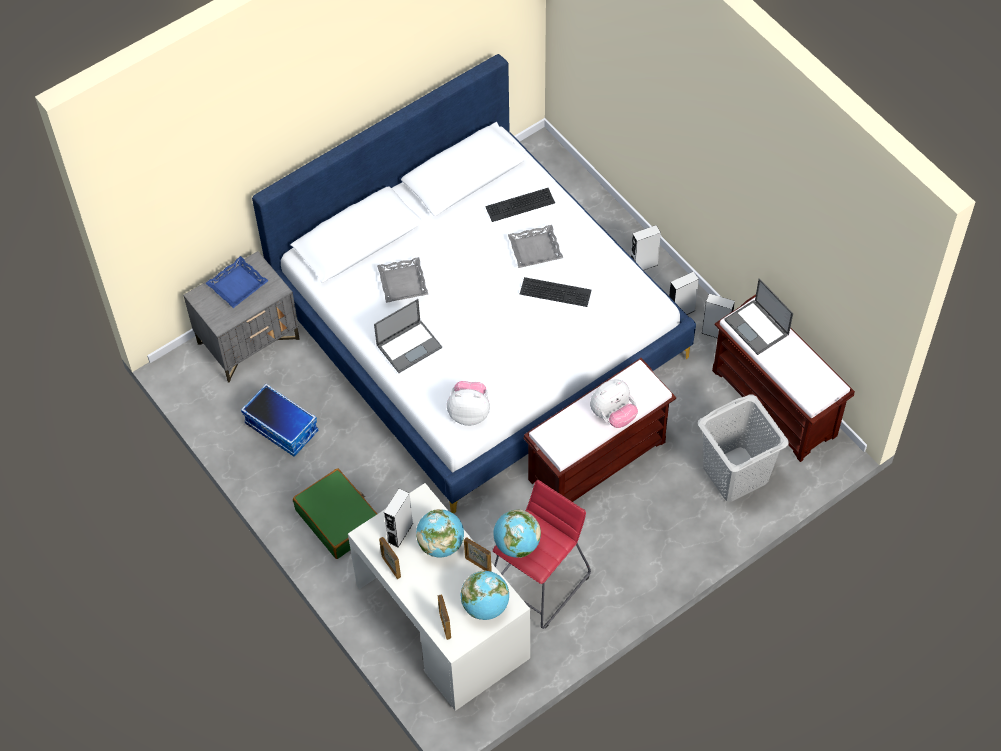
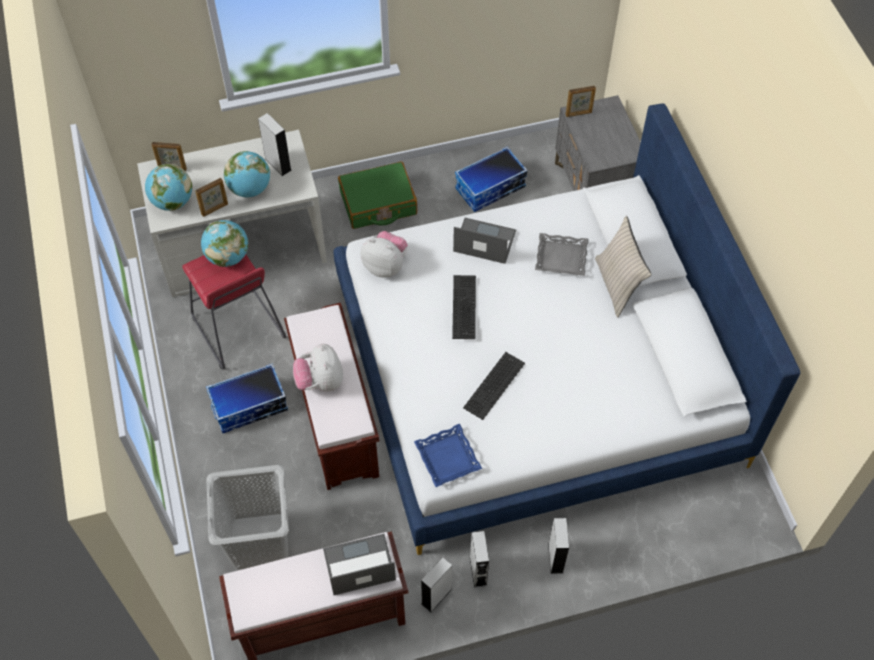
camera: 110 degrees right, 0 degrees up
blue tray [206,256,268,308] -> blue tray moved to [414,424,482,487]
laptop [374,299,442,373] -> laptop turned 120 degrees clockwise [453,218,516,264]
picture frame [379,537,401,579] -> picture frame moved to [566,86,596,117]
plush toy [447,381,490,426] -> plush toy turned 90 degrees counterclockwise [361,231,408,277]
keyboard [485,188,555,222] -> keyboard moved to [452,275,476,339]
grey tray [508,225,563,268] -> none
none -> storage box [206,363,288,433]
none -> beige pillow [595,216,652,318]

